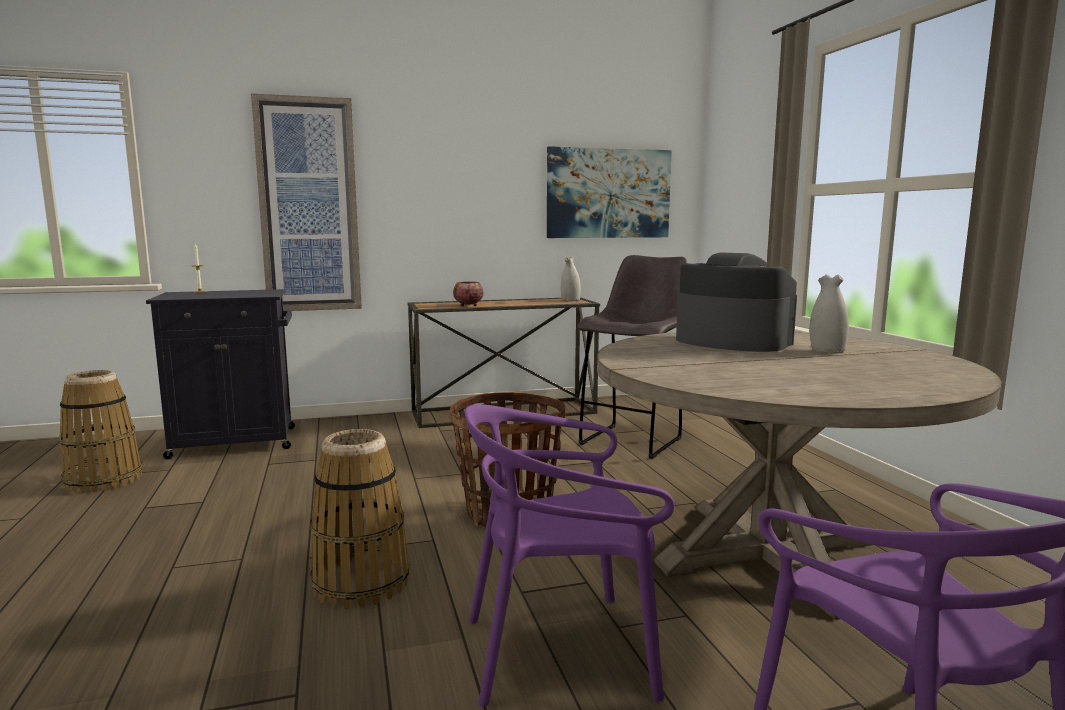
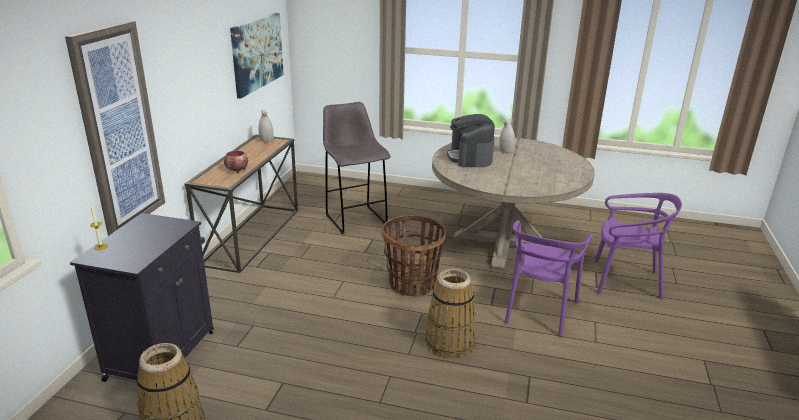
camera: 60 degrees left, 15 degrees up
coffee machine [676,252,797,352] -> coffee machine turned 75 degrees counterclockwise [447,114,495,167]

